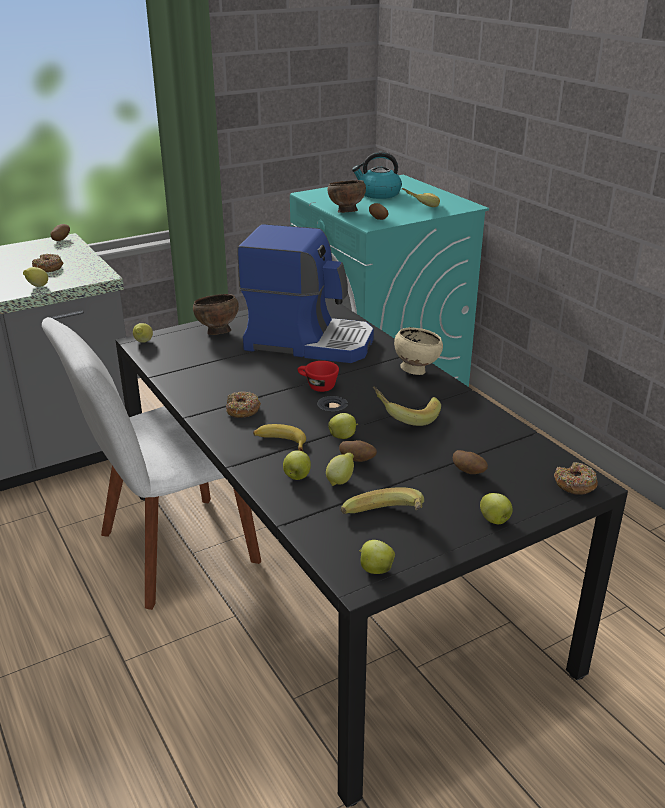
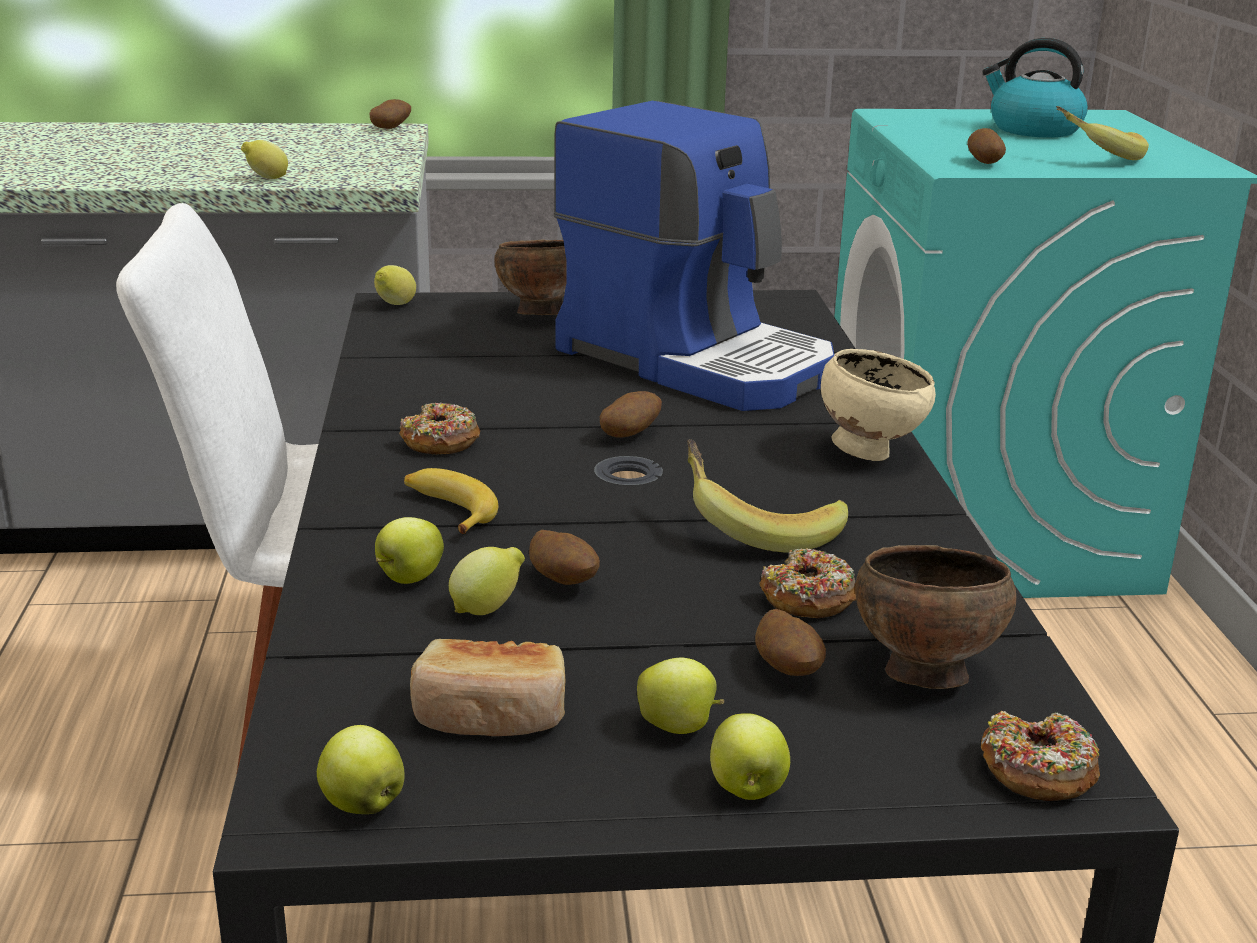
camera: 25 degrees right, 5 degrees down
donut [32,254,63,272] -> donut moved to [759,548,856,618]
red cup [298,361,339,392] -> potato [600,391,662,438]
brown bowl [327,180,366,213] -> brown bowl moved to [855,545,1016,689]
apple [328,413,358,439] -> apple moved to [637,658,724,734]
banana [341,488,424,514] -> bread [410,639,565,736]

